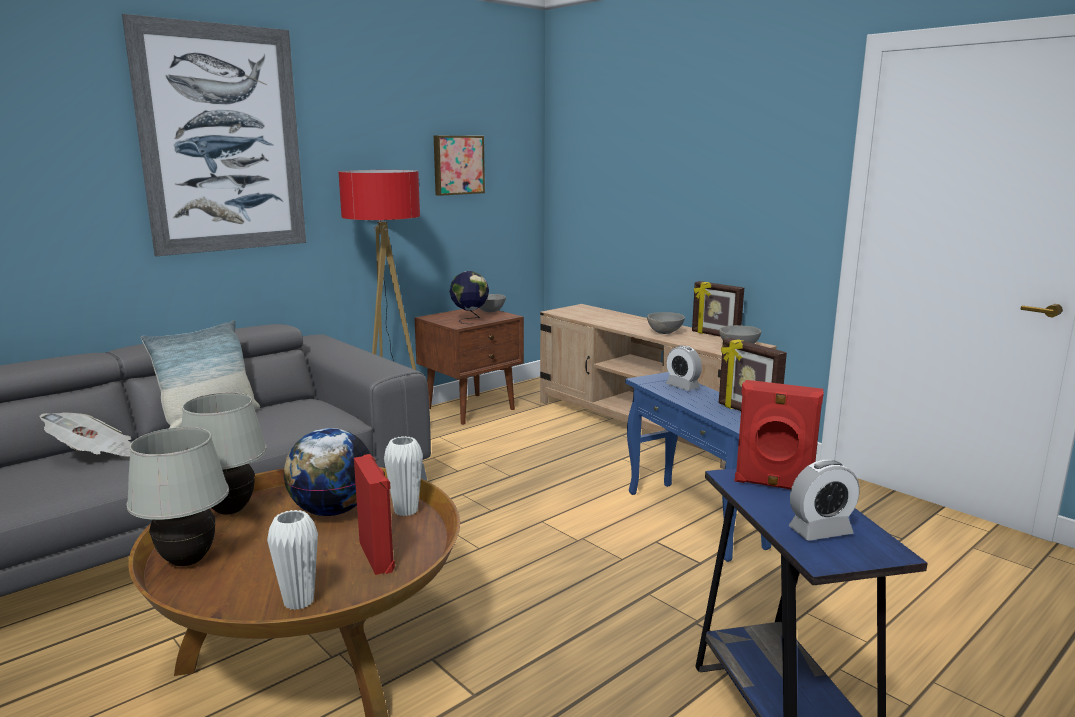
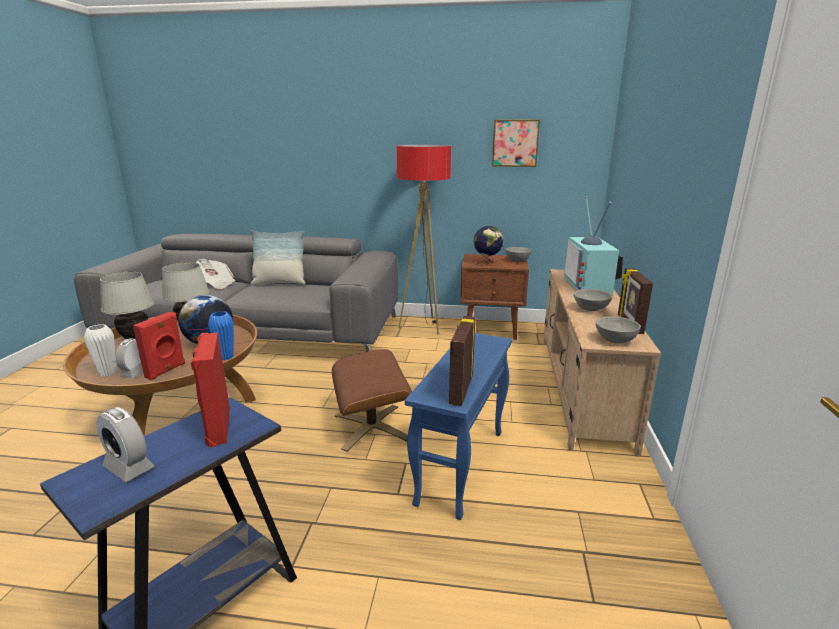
camera: 50 degrees right, 5 degrees up
picture [122,14,306,256] -> none
white vase [384,436,423,516] -> blue vase [208,311,234,360]
alarm clock [666,345,702,391] -> alarm clock moved to [115,338,143,378]
none -> brown ottoman [332,349,412,452]
none -> television [564,196,623,296]

